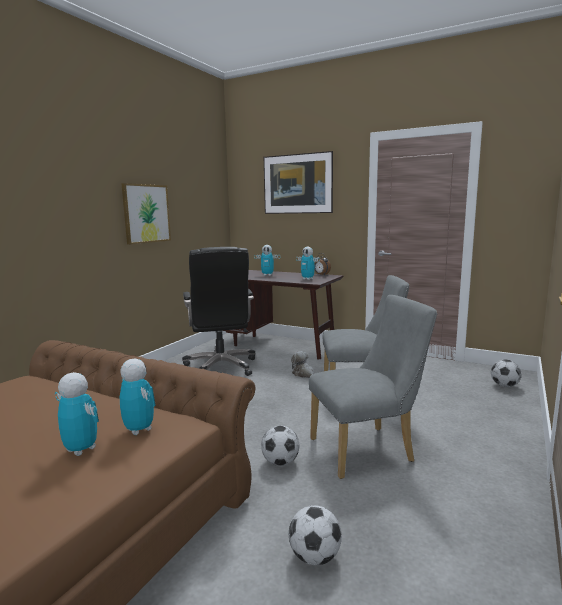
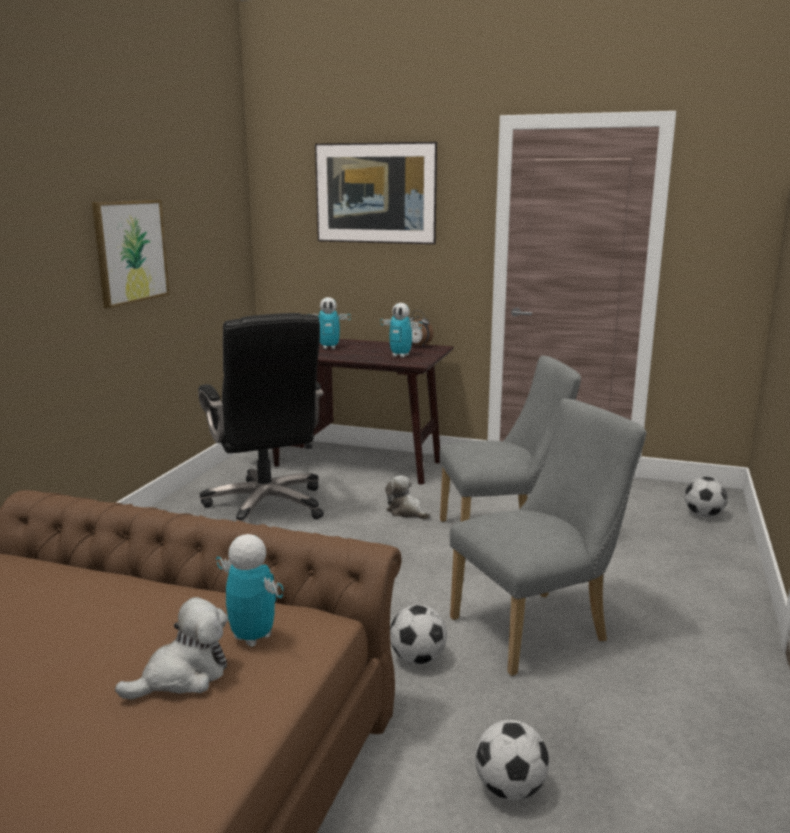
camera: 10 degrees left, 5 degrees up
toy robot [55,372,99,456] -> plush toy [115,597,228,700]

